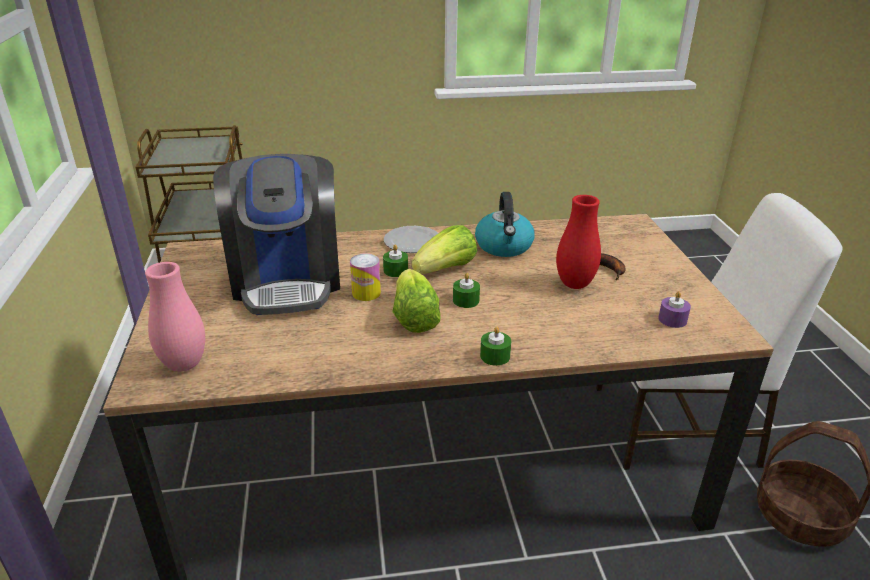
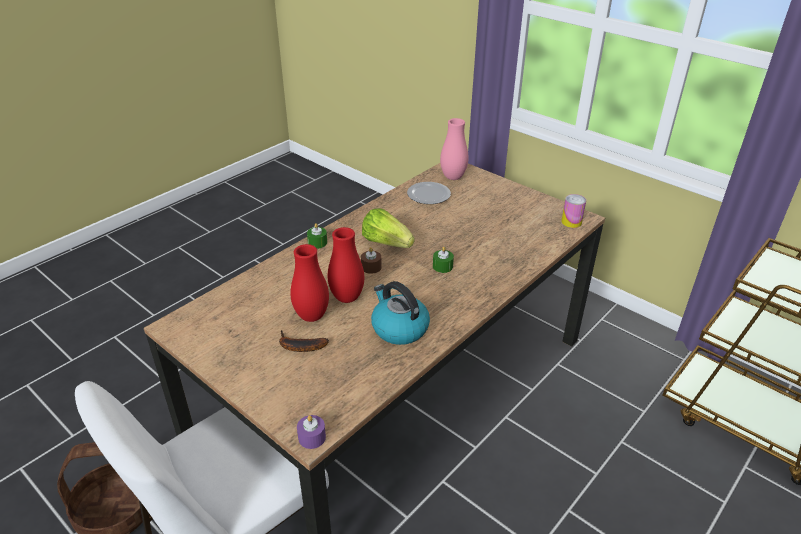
camera: 140 degrees right, 5 degrees up
coffee machine [213,154,340,315] -> none
can [350,253,381,301] -> can moved to [561,194,586,228]
plate [384,226,438,253] -> plate moved to [407,182,451,204]
lettuce [412,225,477,274] -> none
green candle [453,273,480,308] -> brown candle [361,247,382,274]
purple candle [658,291,691,328] -> purple candle moved to [297,415,326,449]
none -> red vase [328,227,364,303]

